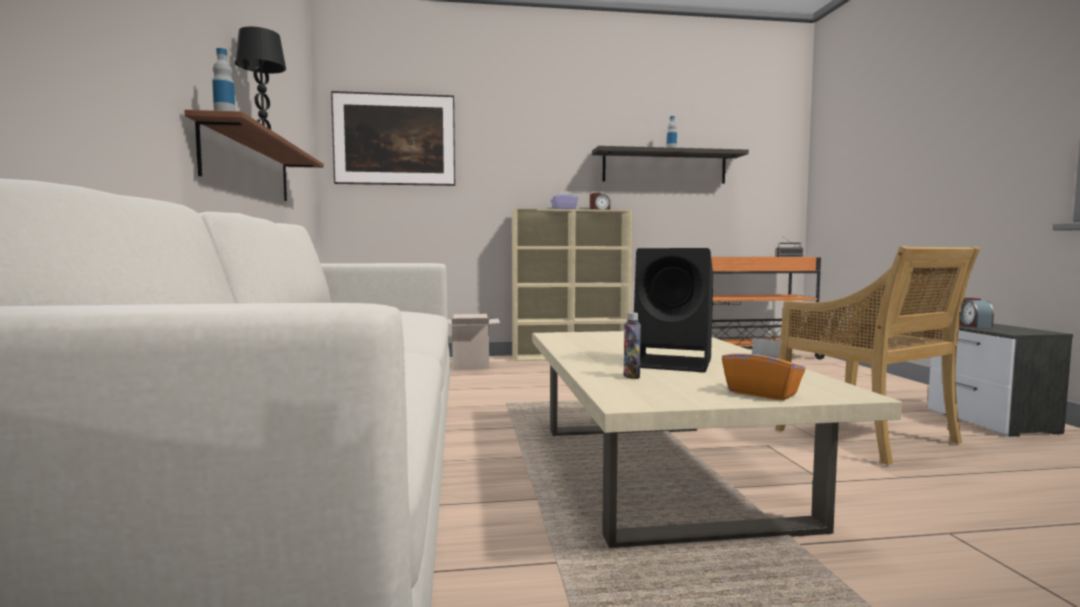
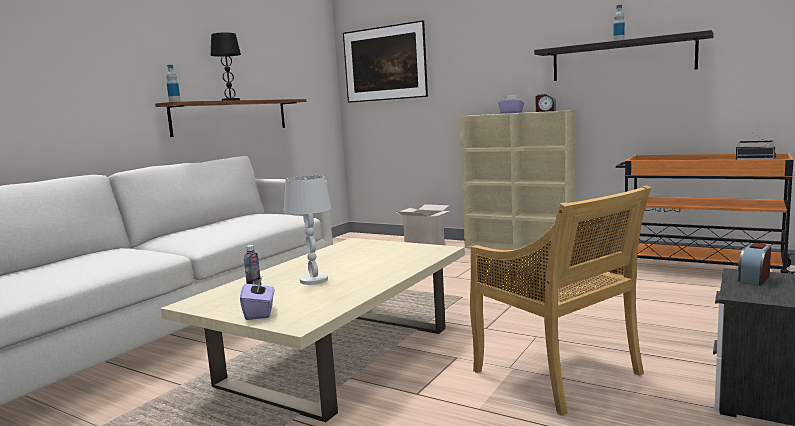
camera: 40 degrees right, 5 degrees up
black speaker [634,248,713,372] -> white table lamp [284,176,332,285]
orange tissue box [722,338,806,400] -> purple tissue box [240,275,274,320]
beige chair [775,246,980,465] -> beige chair turned 45 degrees counterclockwise [470,185,651,416]

